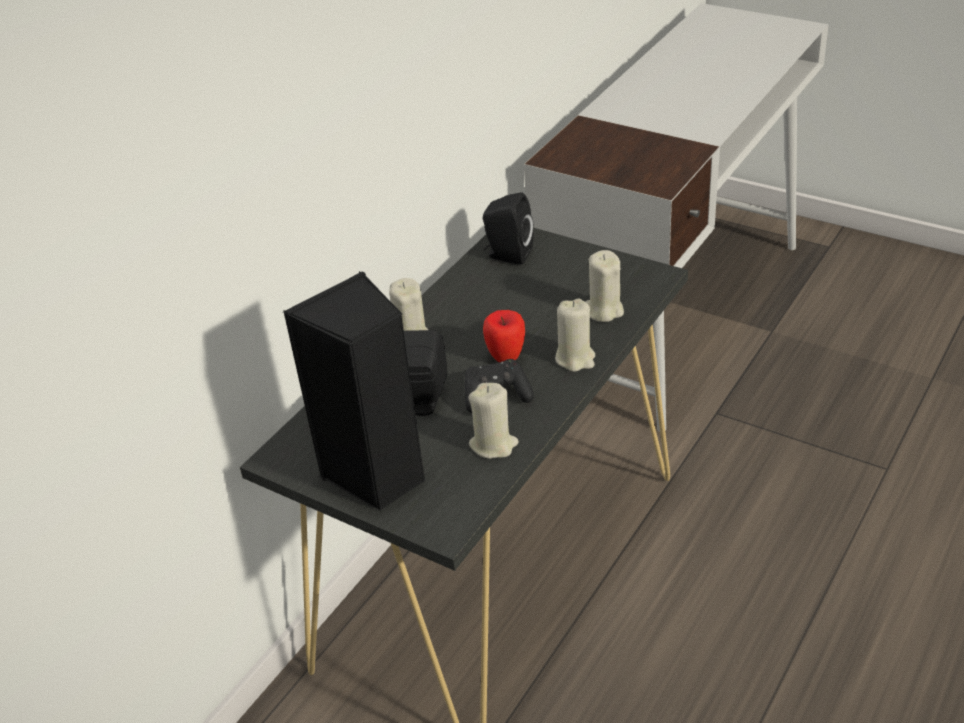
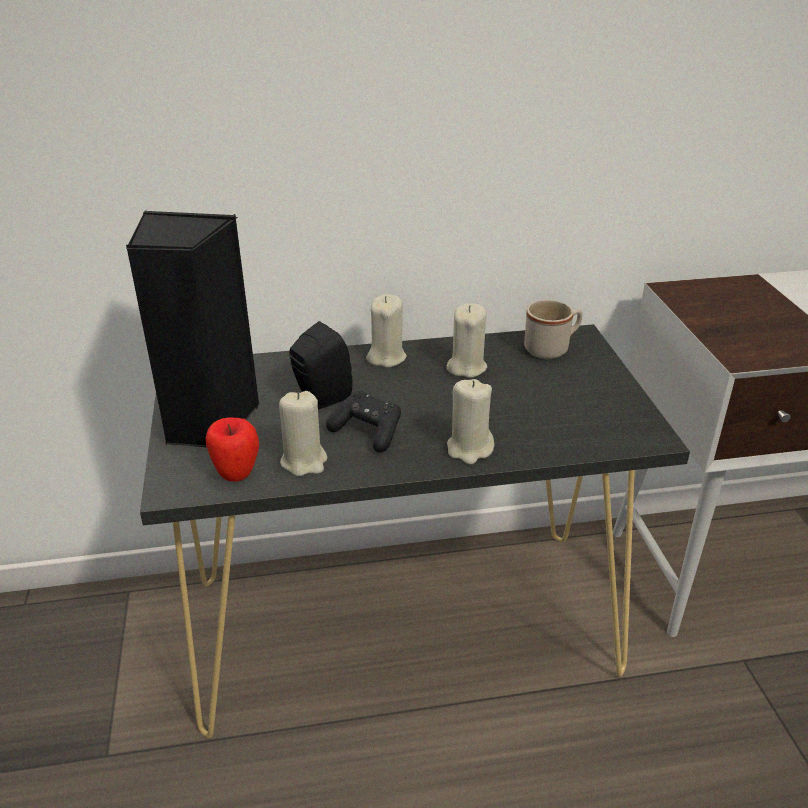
camera: 45 degrees right, 5 degrees down
black speaker [483,192,534,265] -> beige mug [524,300,583,359]
apple [483,310,525,362] -> apple moved to [206,417,259,482]
beige candle [586,250,624,322] -> beige candle moved to [447,303,487,378]

